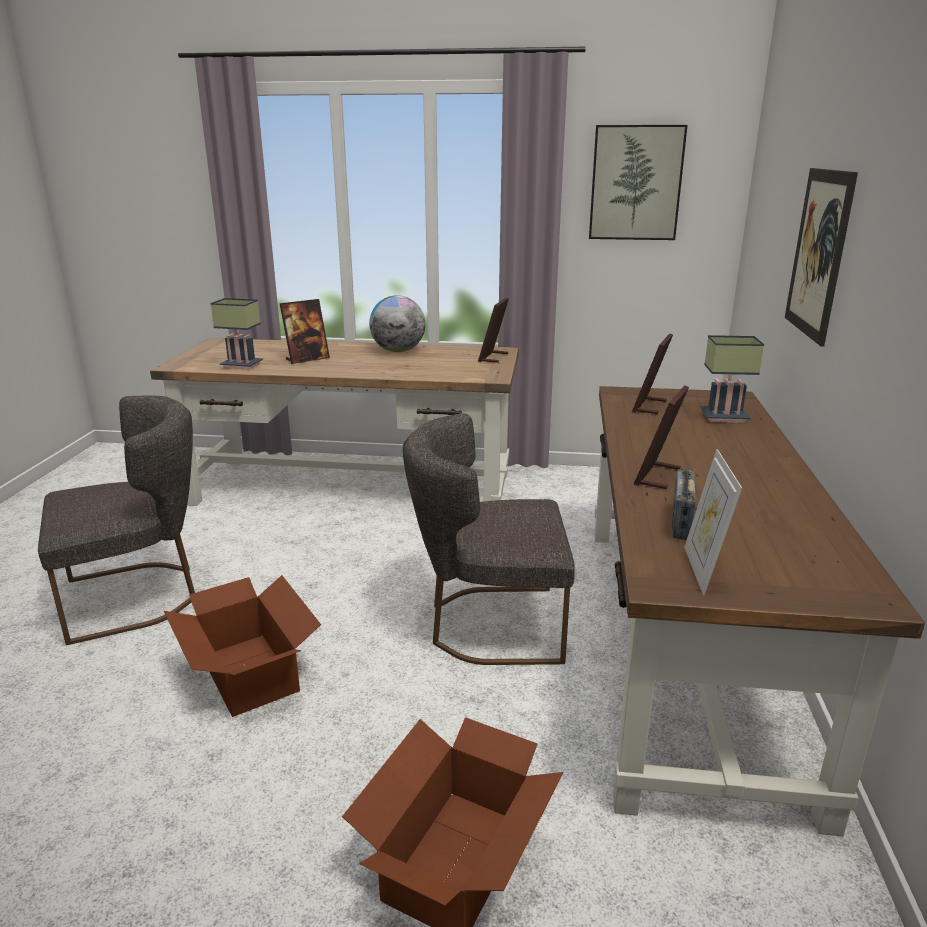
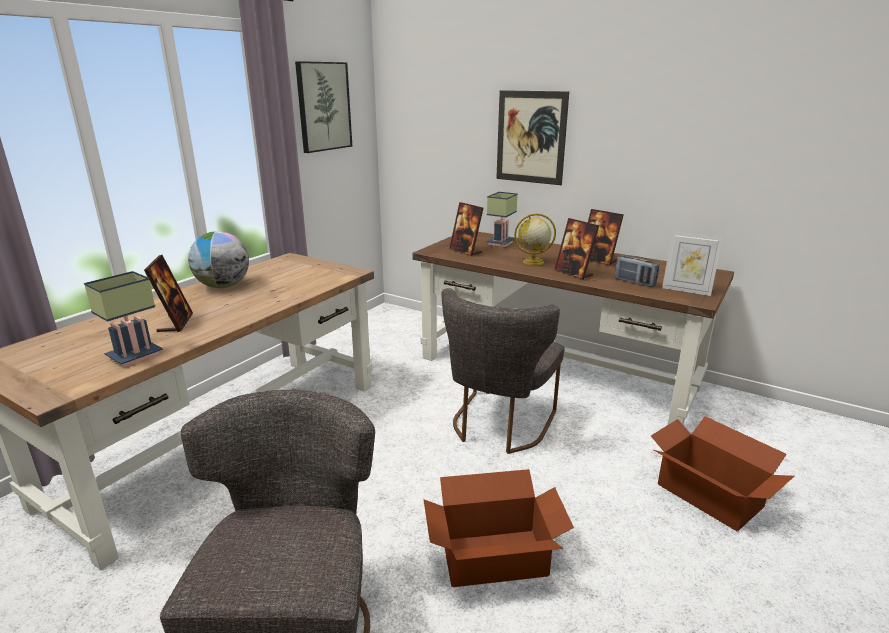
camera: 65 degrees left, 0 degrees up
picture frame [478,298,509,363] -> picture frame moved to [588,209,624,266]
none -> globe [514,213,556,265]

